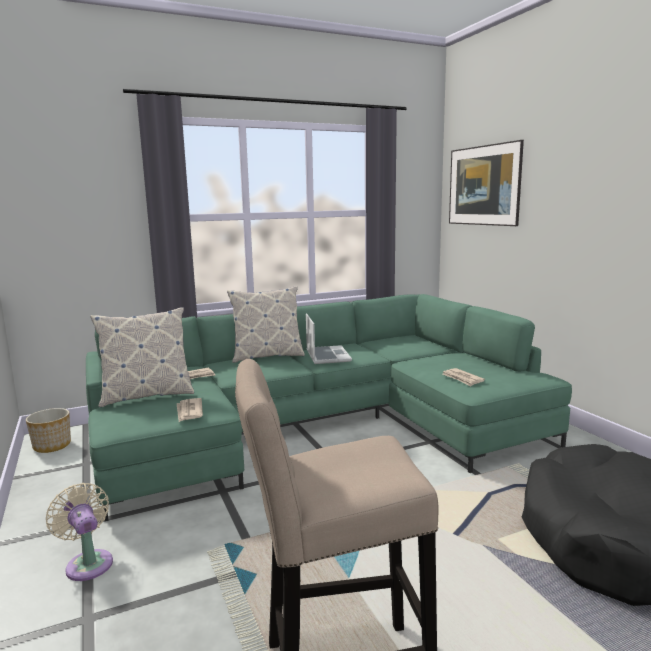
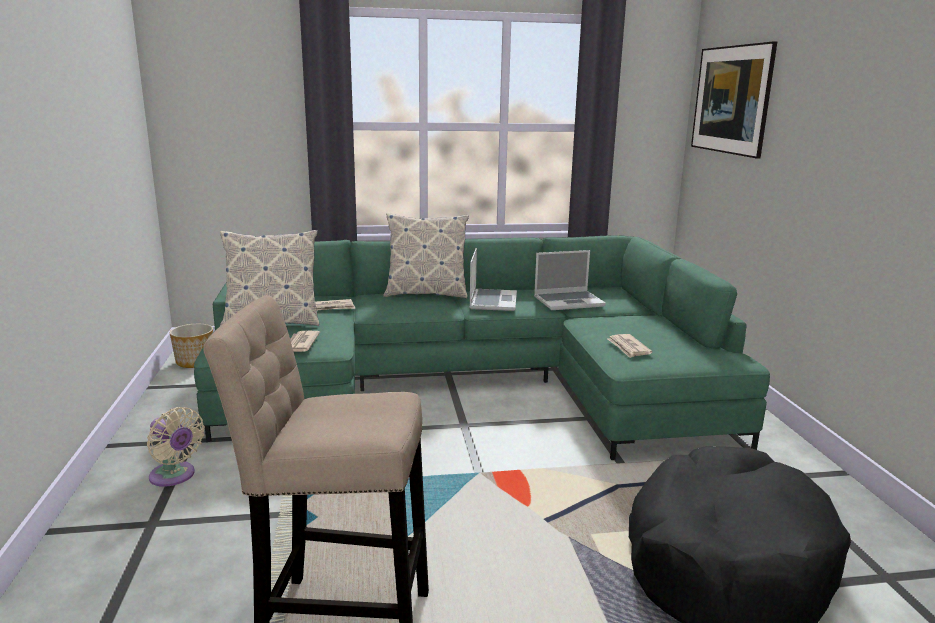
camera: 15 degrees right, 5 degrees up
beige fan [46,483,113,581] -> beige fan turned 150 degrees clockwise [147,407,205,487]
none -> laptop [534,250,606,310]

